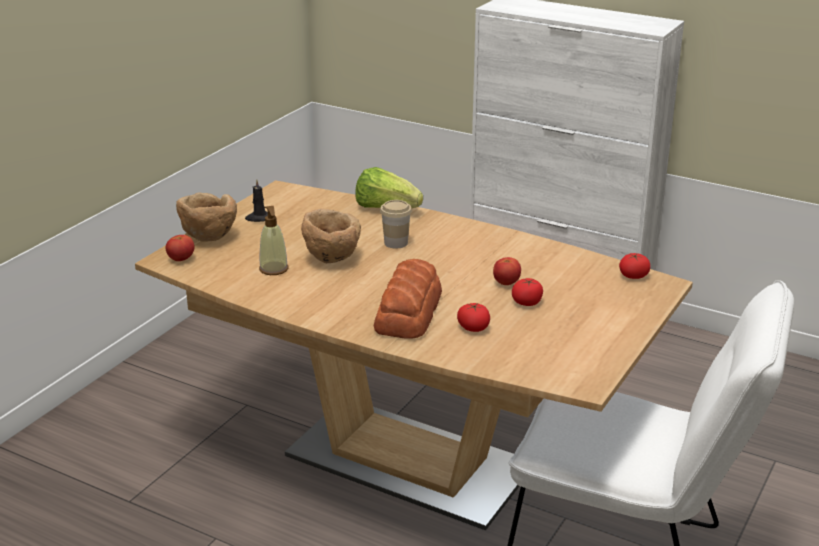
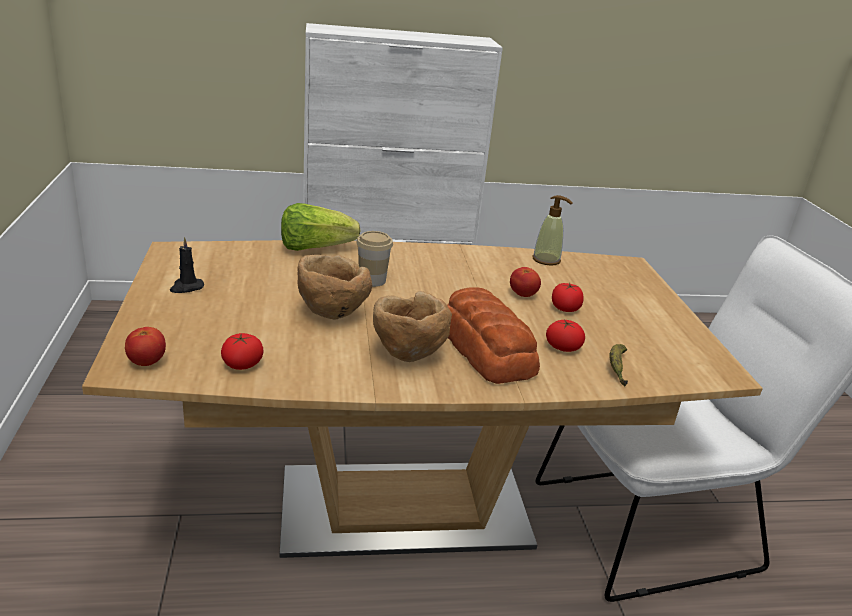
camera: 40 degrees left, 0 degrees up
brown bowl [176,192,237,242] -> brown bowl moved to [373,291,452,362]
soap dispenser [259,206,288,275] -> soap dispenser moved to [532,195,573,266]
tomato [619,253,651,279] -> tomato moved to [221,333,263,370]
none -> banana [609,344,628,386]

